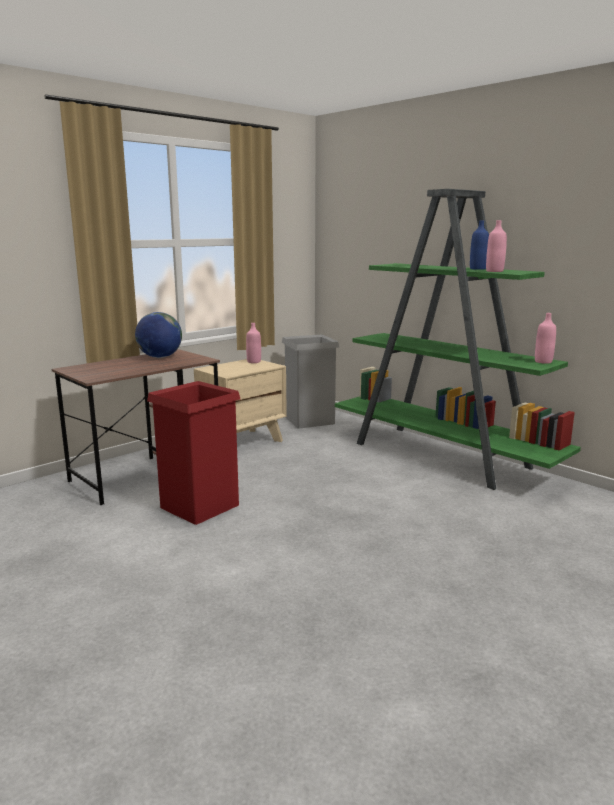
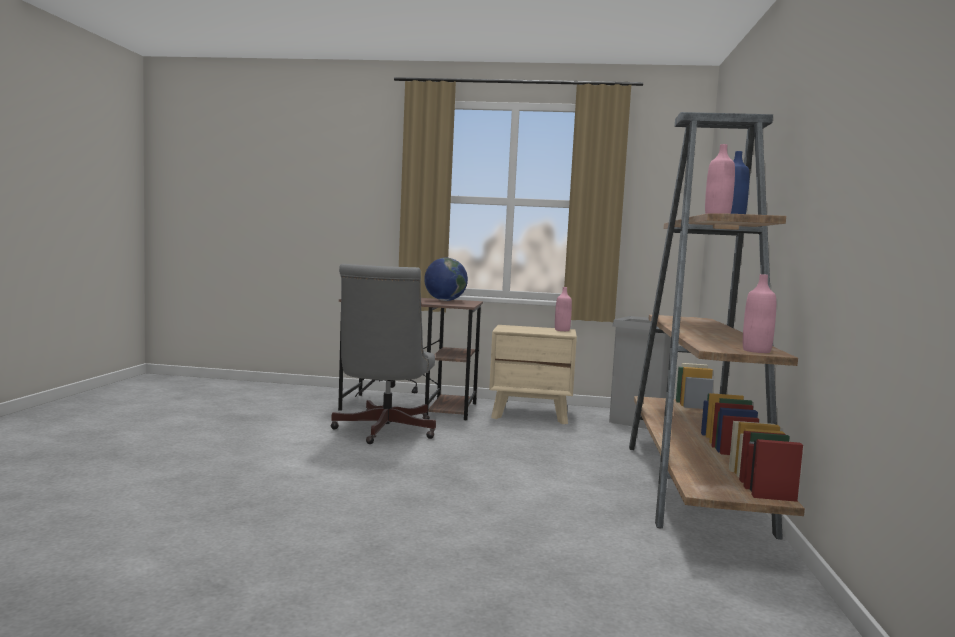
camera: 50 degrees right, 10 degrees down
red trash can [147,381,240,525] -> grey office chair [331,264,436,444]
green bookcase [335,189,581,490] -> brown bookcase [629,112,805,539]

